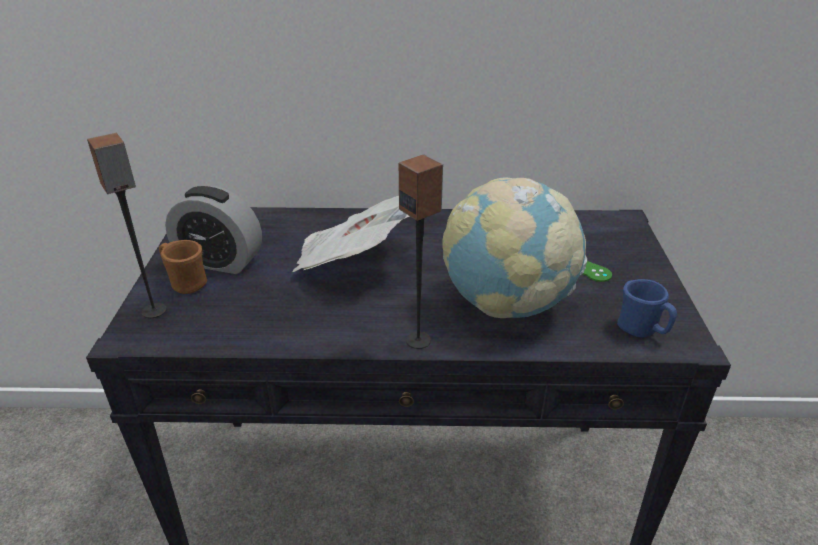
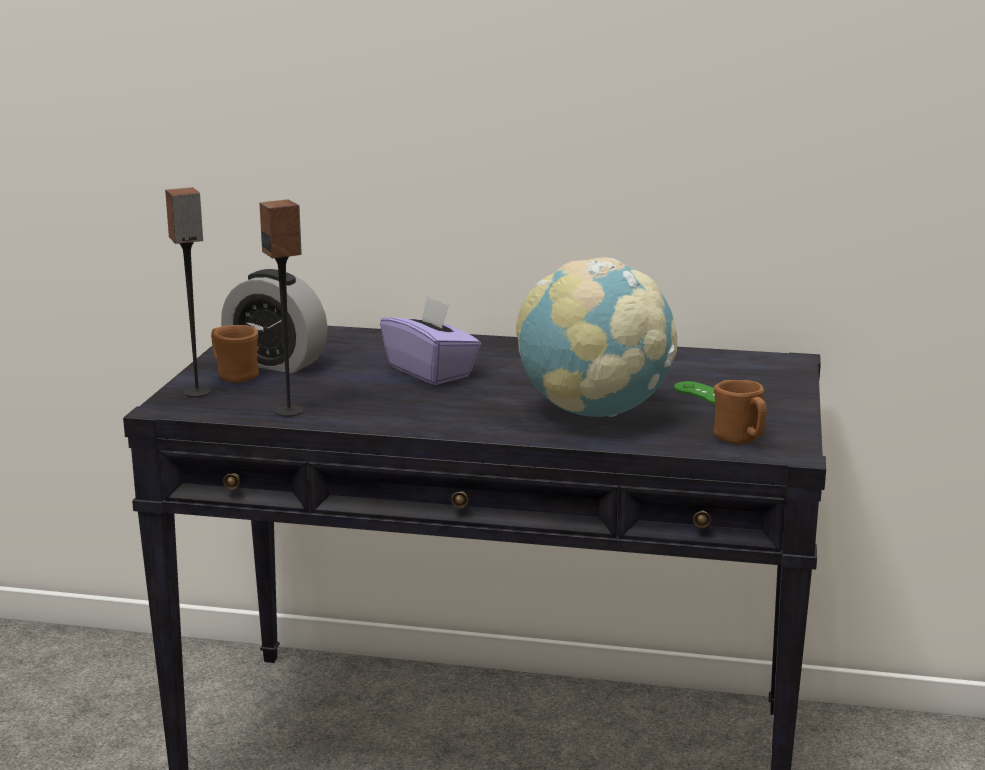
camera: 10 degrees right, 15 degrees down
newspaper [293,196,410,272] -> purple tissue box [380,295,481,385]
speaker [399,155,443,349] -> speaker moved to [260,200,303,417]
blue mug [617,279,677,338] -> brown mug [713,380,767,444]

